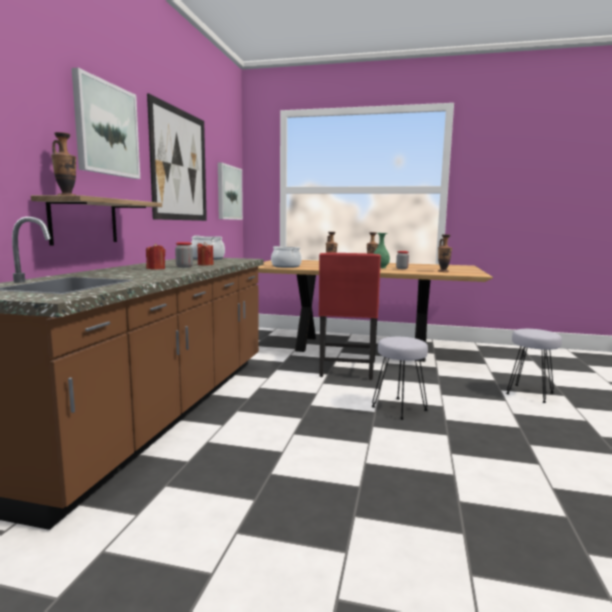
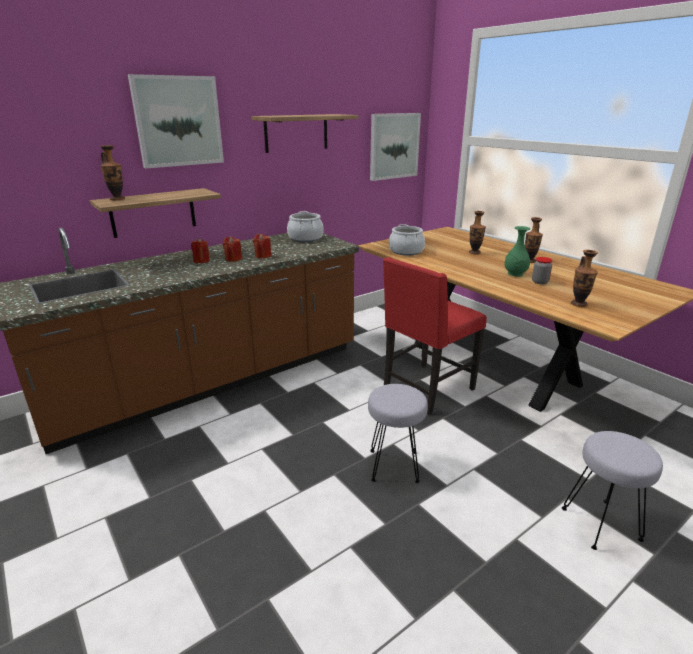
camera: 40 degrees right, 15 degrees up
picture [147,93,207,221] -> shelf [251,114,358,153]
jar [175,242,193,268] -> red candle [223,236,242,262]

